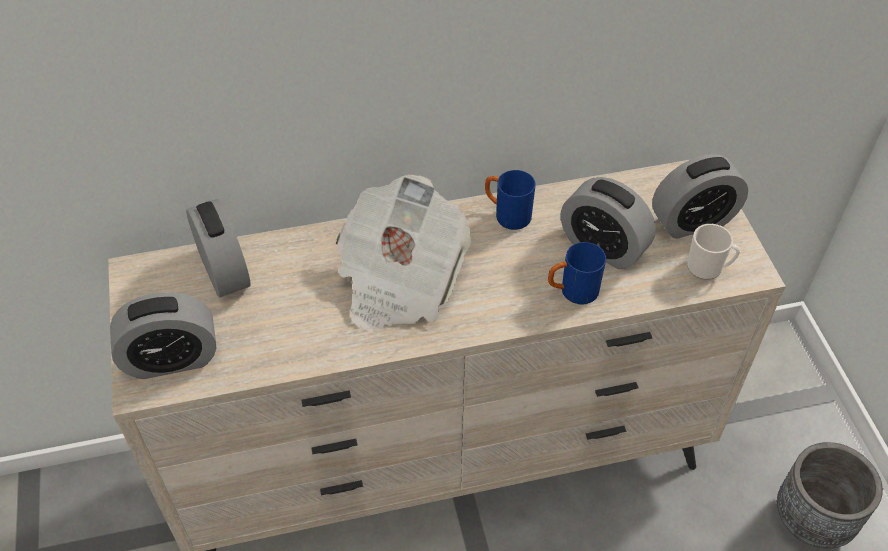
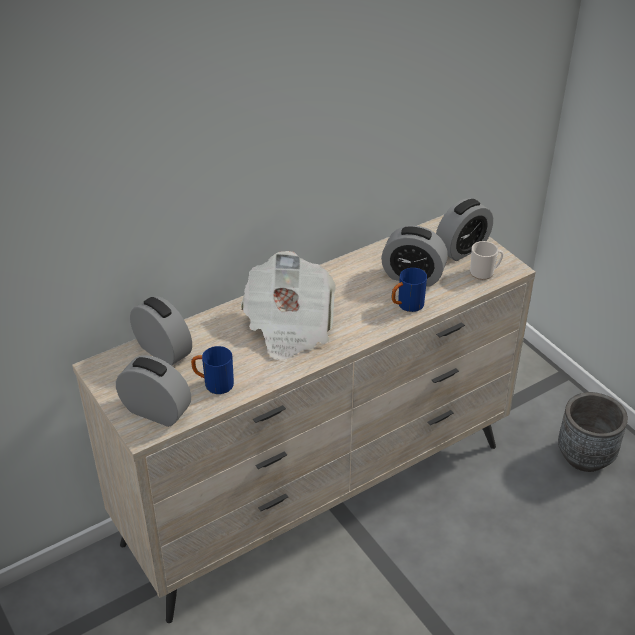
camera: 20 degrees left, 10 degrees down
alarm clock [110,292,216,379] -> alarm clock turned 120 degrees counterclockwise [116,355,191,427]
blue mug [485,170,536,230] -> blue mug moved to [191,346,234,394]

